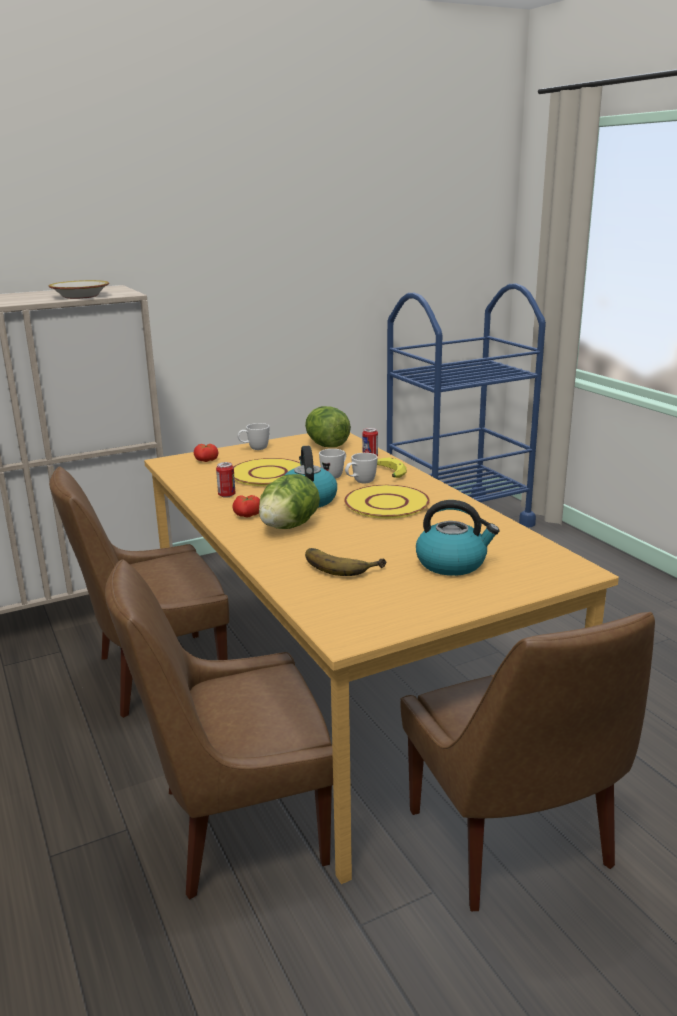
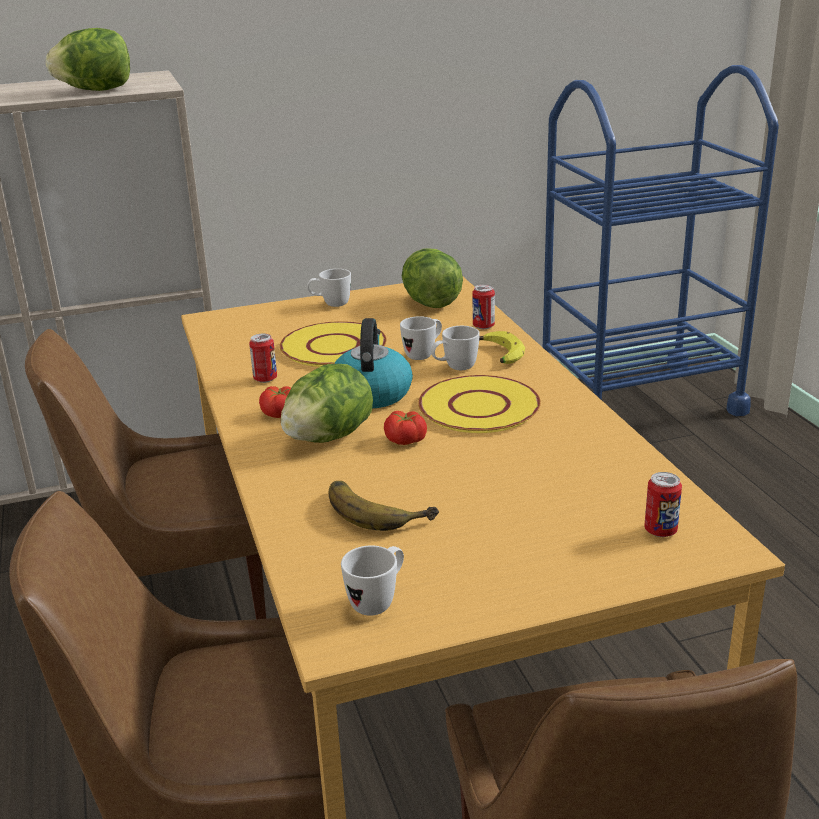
camera: 10 degrees right, 5 degrees up
bowl [49,280,109,299] -> lettuce [46,28,130,91]
tomato [194,444,218,462] -> tomato moved to [384,411,427,445]
kettle [416,500,499,576] -> none
none -> white mug [341,546,404,616]
none -> can [644,472,682,537]

